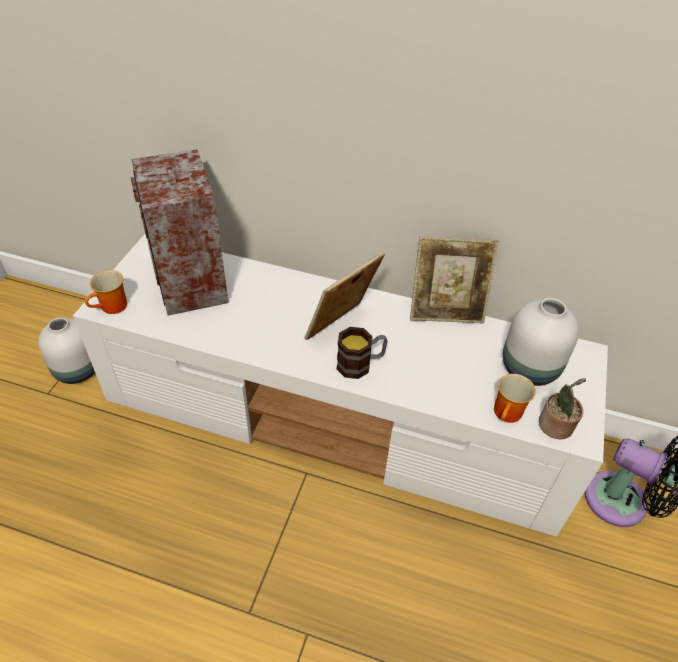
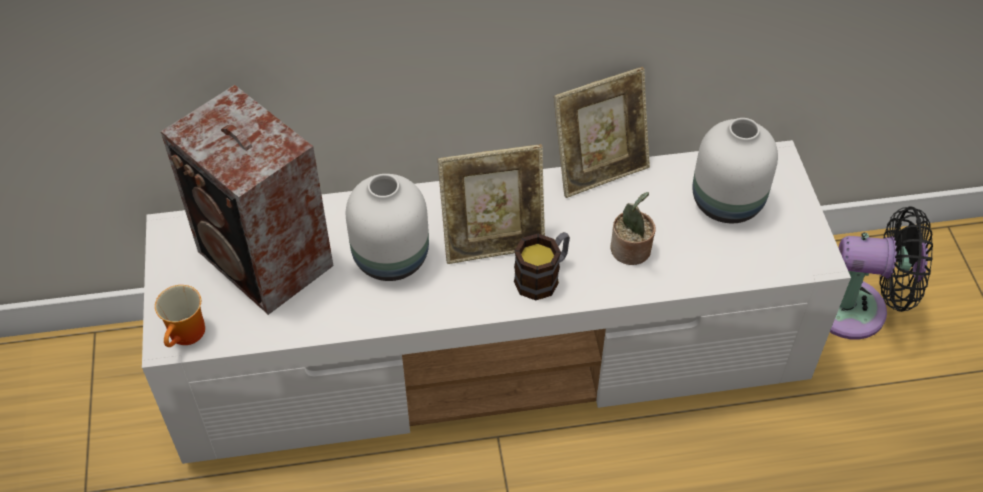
camera: 25 degrees left, 5 degrees up
white vase [38,317,95,384] -> white vase moved to [346,174,429,281]
picture frame [304,252,385,340] -> picture frame turned 120 degrees counterclockwise [438,144,545,264]
mug [494,374,536,423] -> none
potted plant [539,378,586,439] -> potted plant moved to [610,192,656,265]

